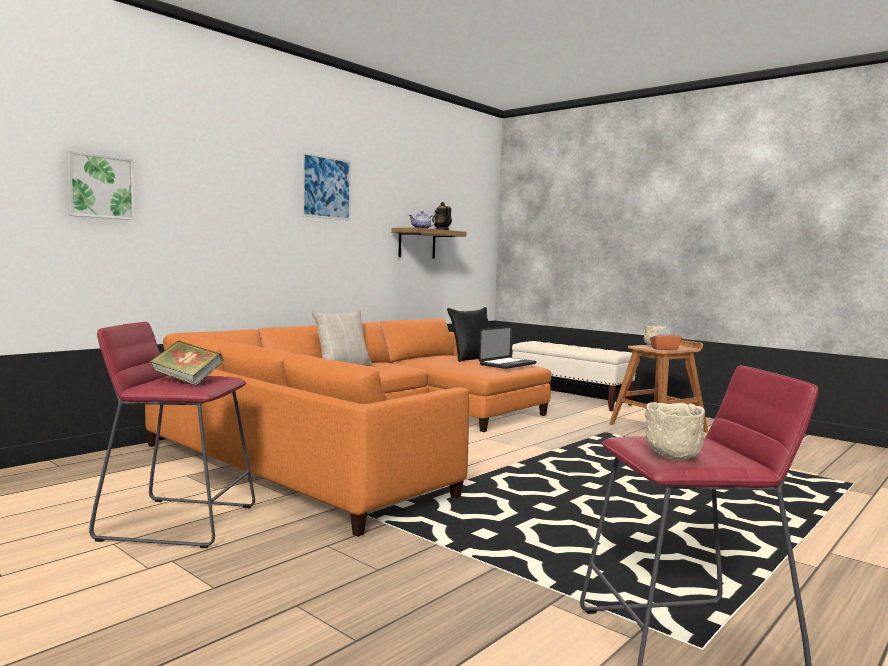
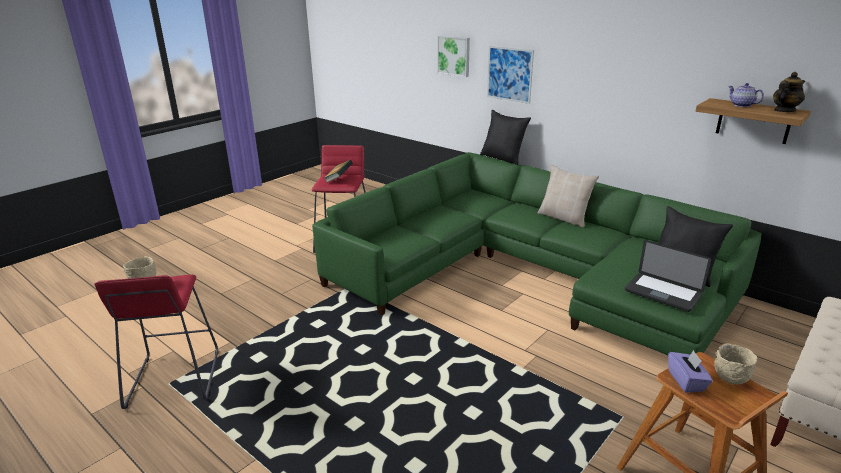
camera: 90 degrees right, 20 degrees up
orange sofa [145,318,551,537] -> green sofa [312,152,761,355]
picture [301,152,351,221] -> picture moved to [487,46,534,104]
orange tissue box [650,328,682,350] -> purple tissue box [668,350,713,393]
none -> black pillow [480,110,531,165]

